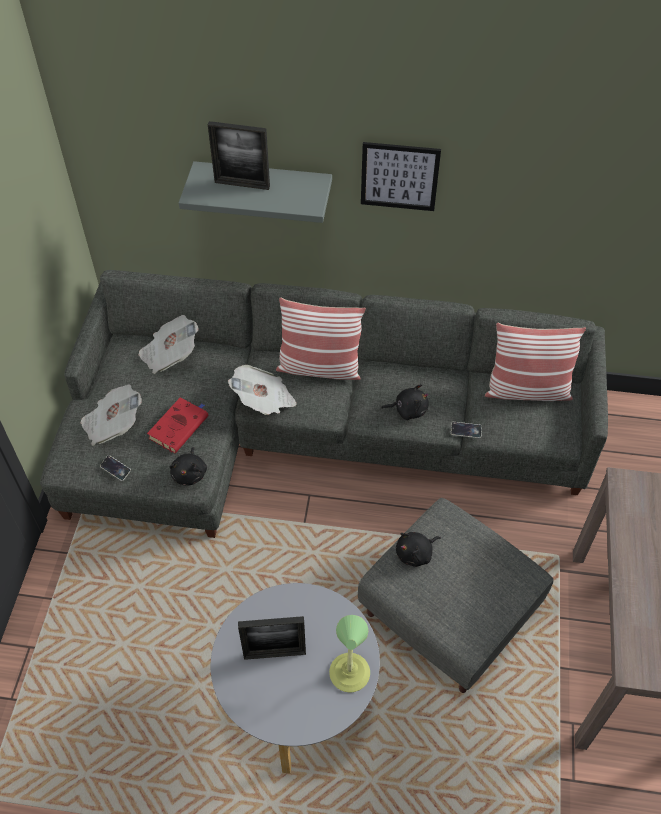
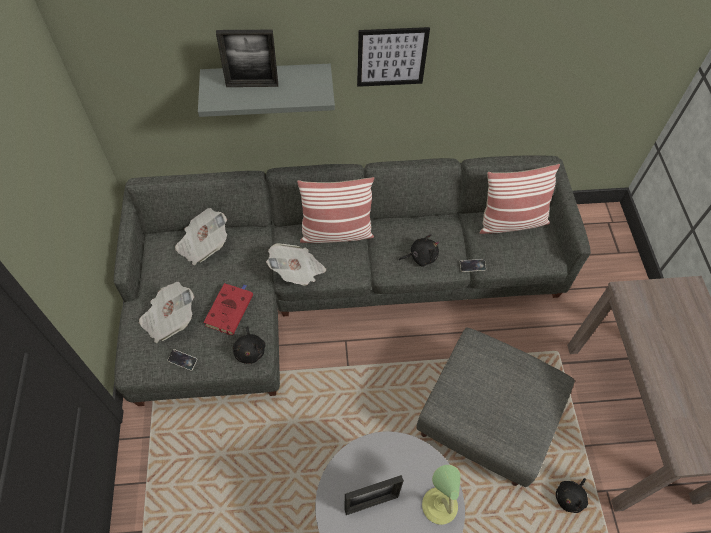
camera: 15 degrees left, 5 degrees up
black plush toy [396,532,441,567] -> black plush toy moved to [556,478,588,513]

